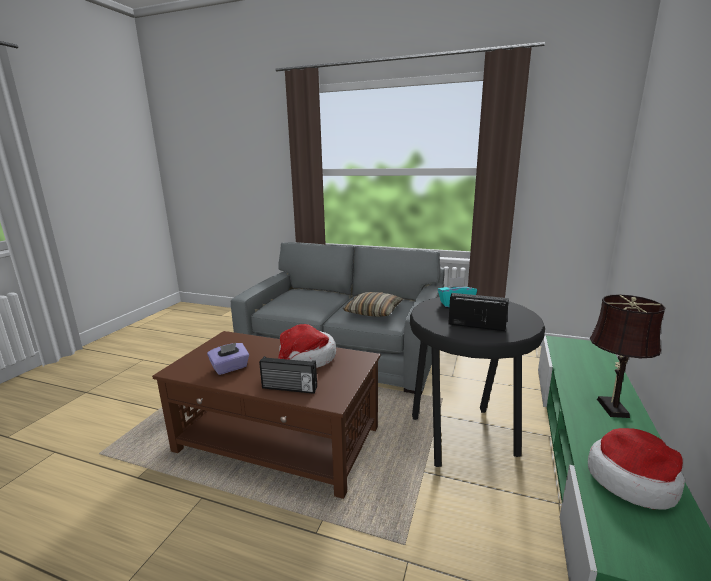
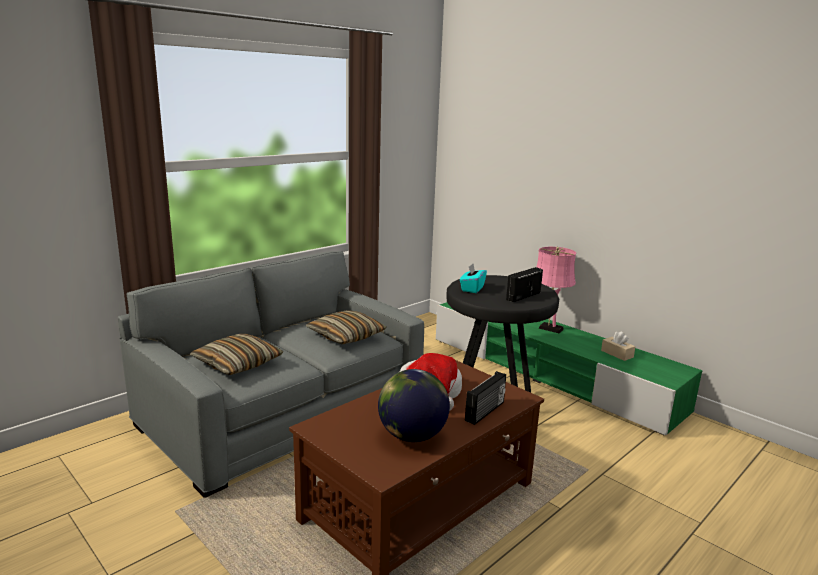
camera: 65 degrees left, 0 degrees up
purple tissue box [207,343,249,375] -> globe [378,369,450,442]
hat [588,428,685,510] -> beige tissue box [601,331,636,361]
brown table lamp [590,294,666,418] -> pink table lamp [537,247,576,333]
none -> pillow [190,334,283,375]

